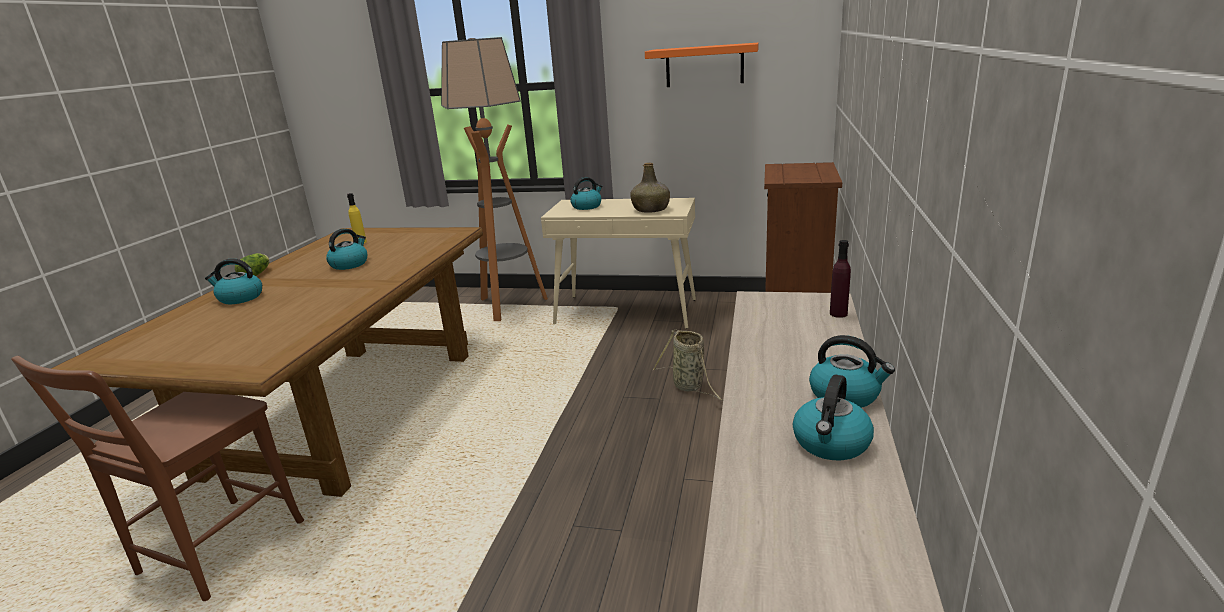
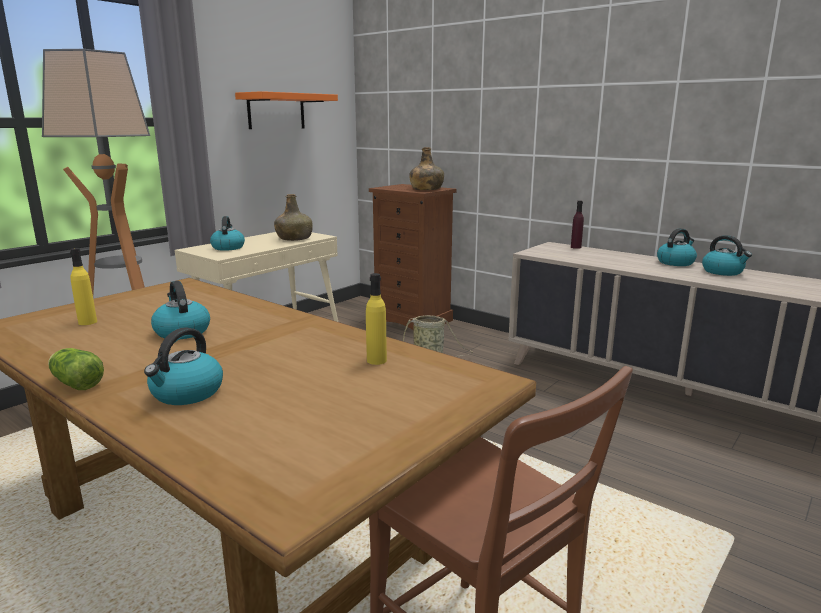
camera: 65 degrees left, 5 degrees down
none -> yellow bottle [366,273,387,365]
none -> green bottle [409,147,444,190]

